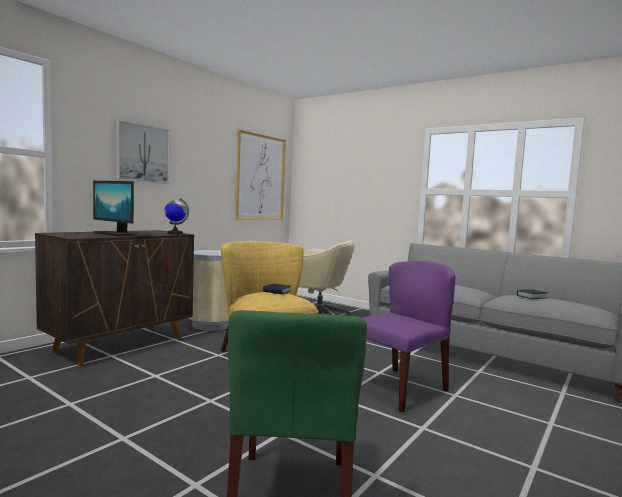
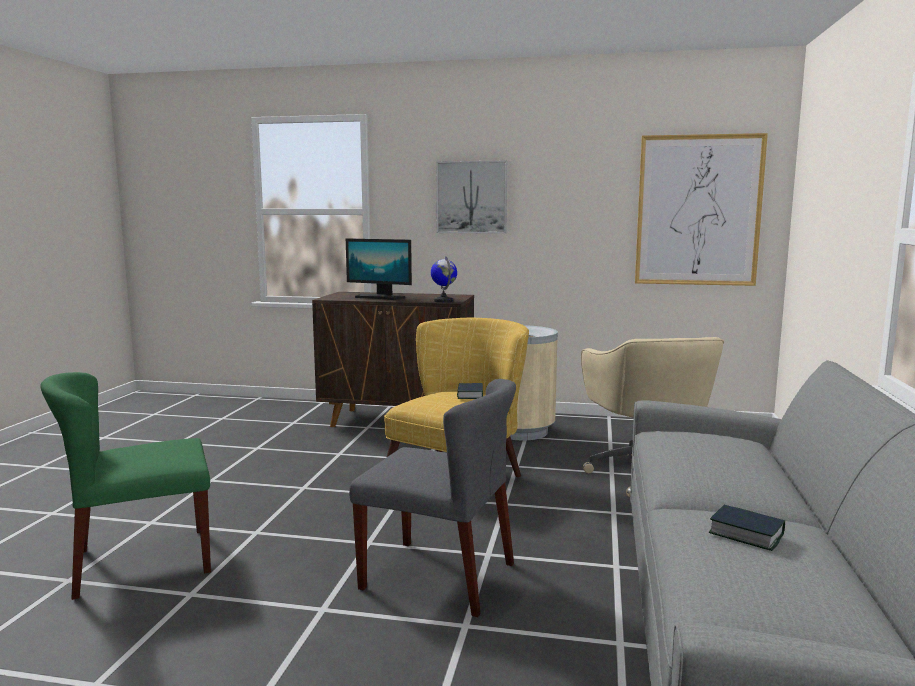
camera: 65 degrees right, 5 degrees up
monitor [93,181,134,236] -> monitor turned 75 degrees counterclockwise [346,238,412,300]
purple chair [362,261,455,413] -> grey chair [349,379,516,617]

